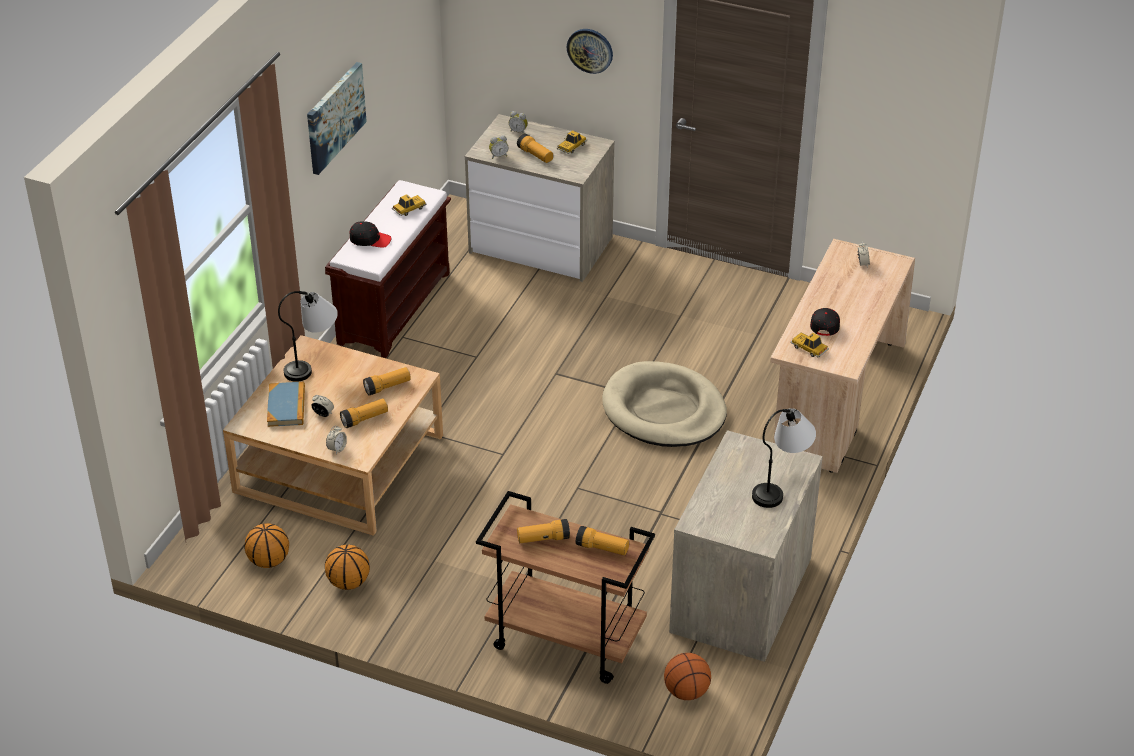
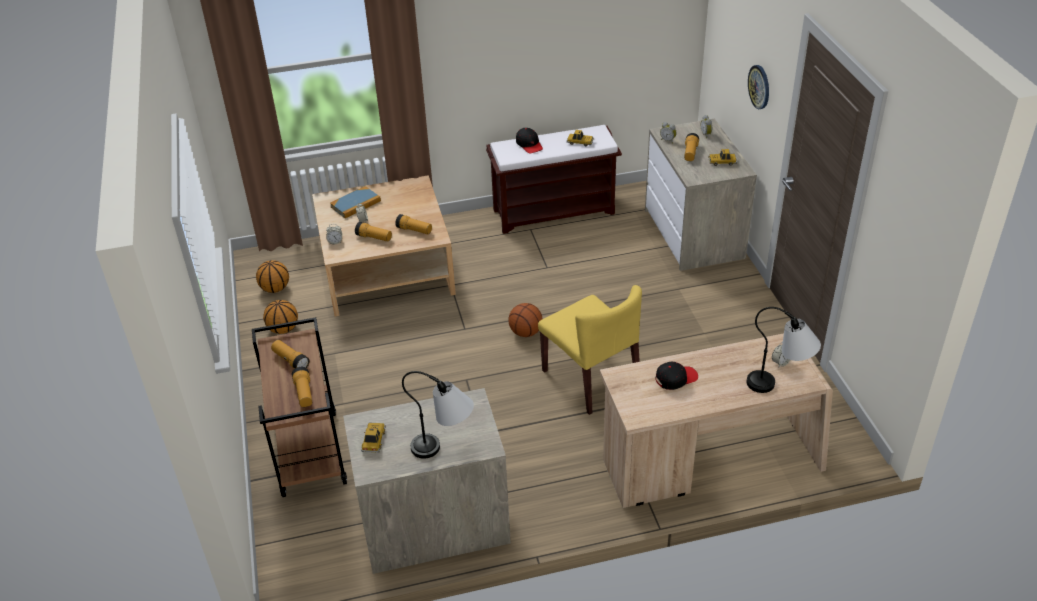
camera: 55 degrees right, 0 degrees up
table lamp [278,291,338,382] -> table lamp moved to [747,307,821,393]
picture [307,62,367,175] -> none
beige dog bed [602,361,727,447] -> yellow chair [538,285,642,415]
basketball [664,653,711,700] -> basketball moved to [508,303,543,337]
toy car [790,333,829,358] -> toy car moved to [361,423,386,453]

